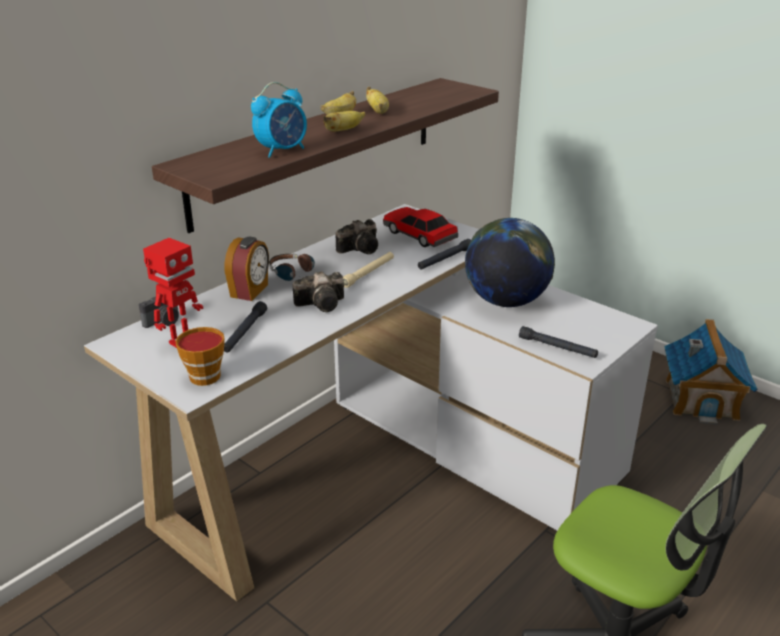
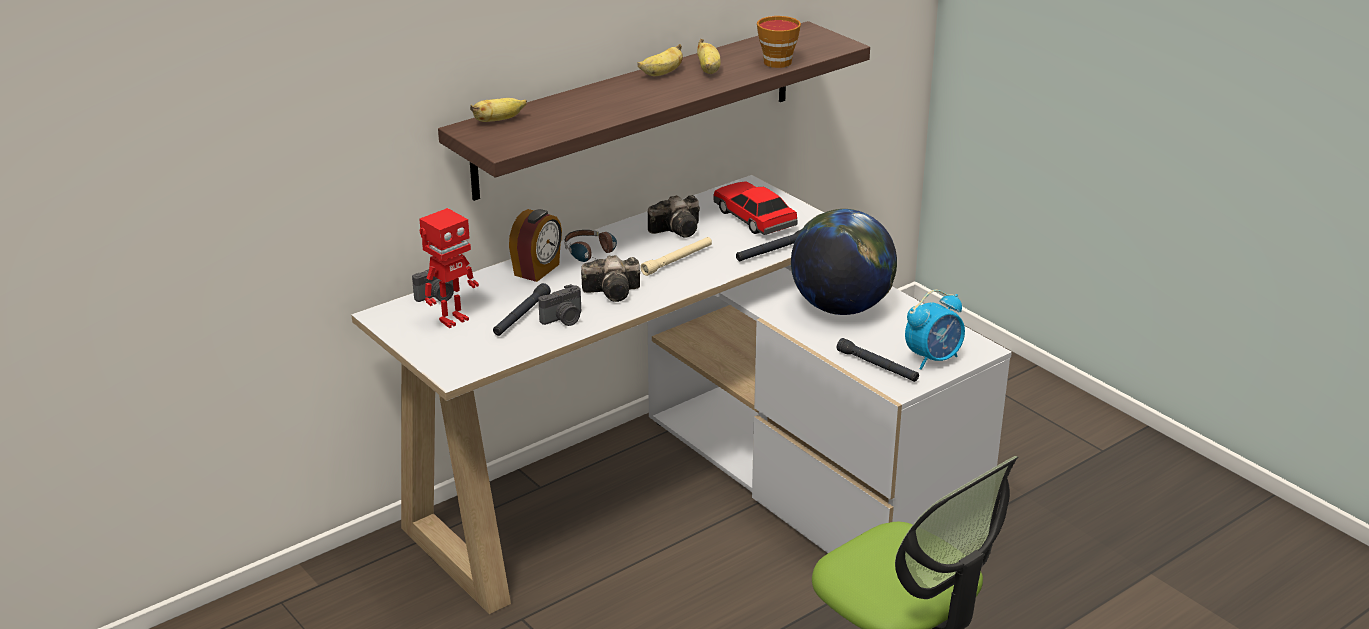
camera: 10 degrees right, 0 degrees up
cup [175,327,225,386] -> cup moved to [757,16,801,68]
alarm clock [251,82,307,158] -> alarm clock moved to [905,290,965,369]
banana [323,111,365,132] -> banana moved to [470,98,527,122]
toy house [664,319,758,424] -> none
none -> camera [538,284,581,326]

